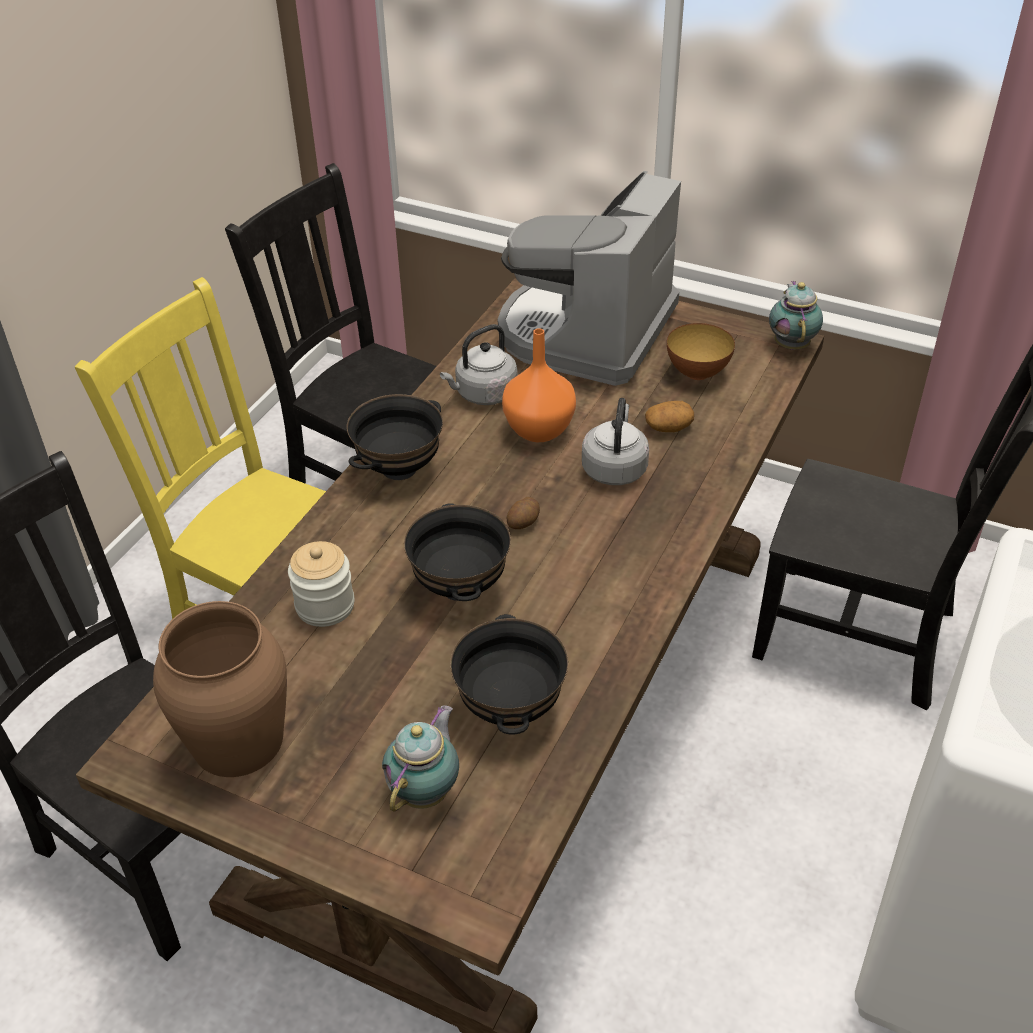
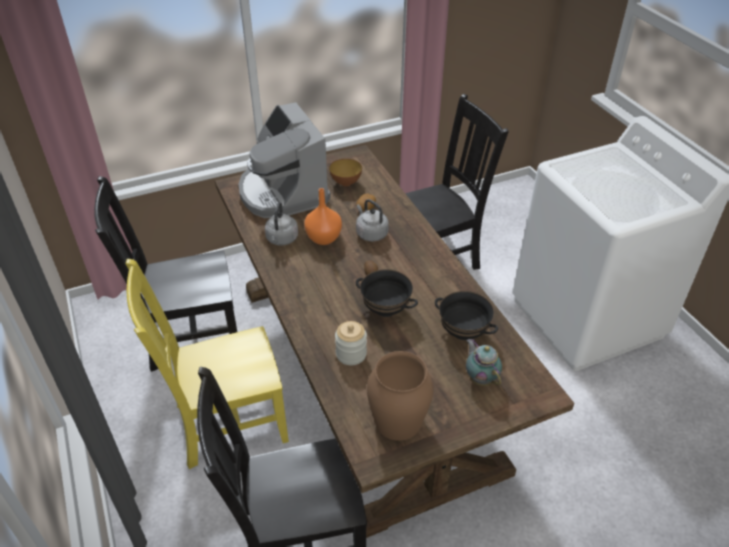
camera: 50 degrees left, 0 degrees up
black bowl [347,394,443,480] -> none
teapot [769,281,823,350] -> none

